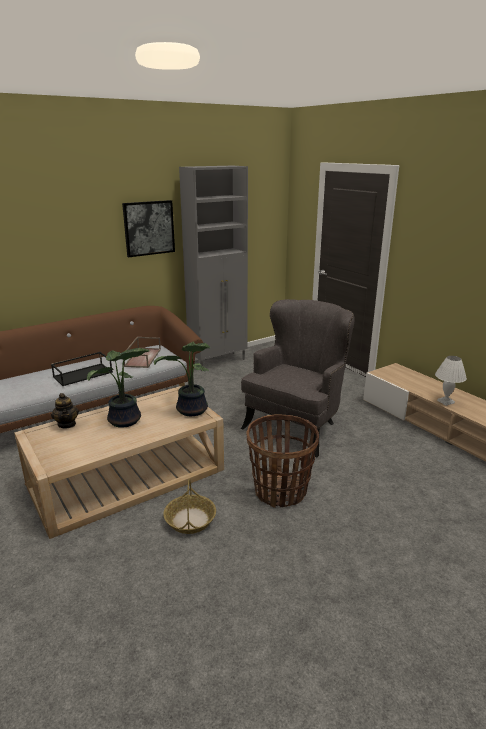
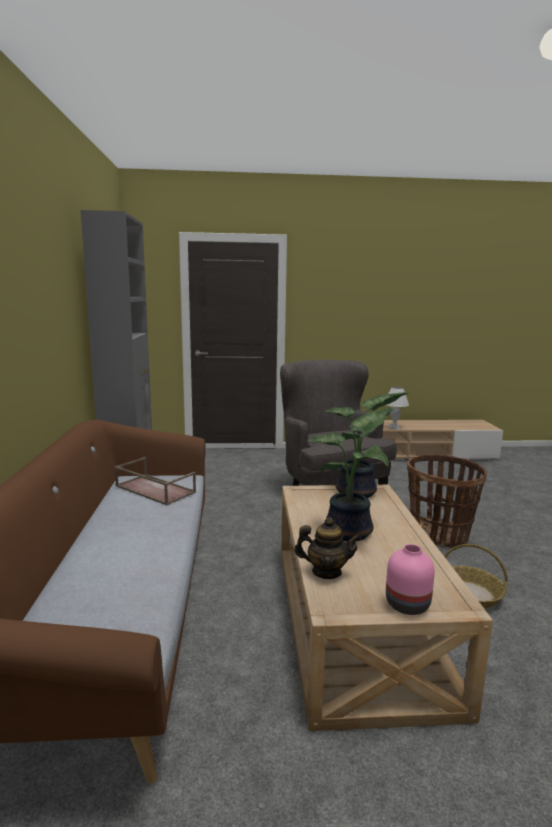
camera: 60 degrees left, 10 degrees down
black tray [51,352,113,386] -> none
picture [122,200,175,257] -> none
none -> pink vase [386,544,435,615]

